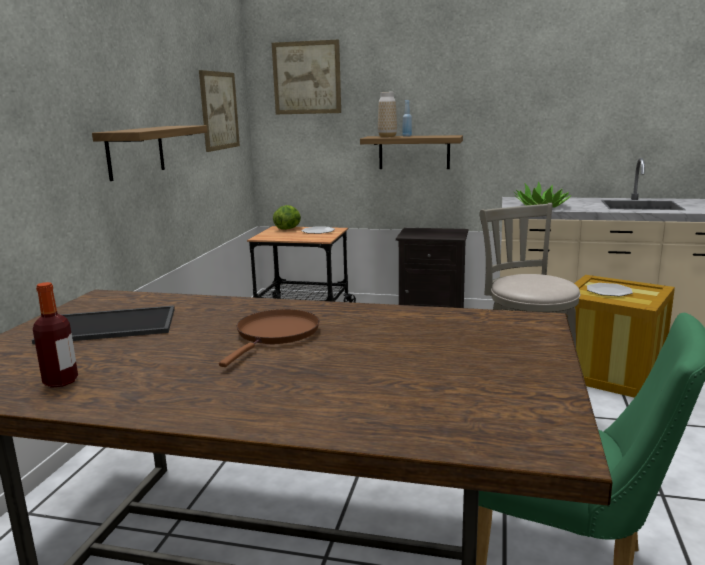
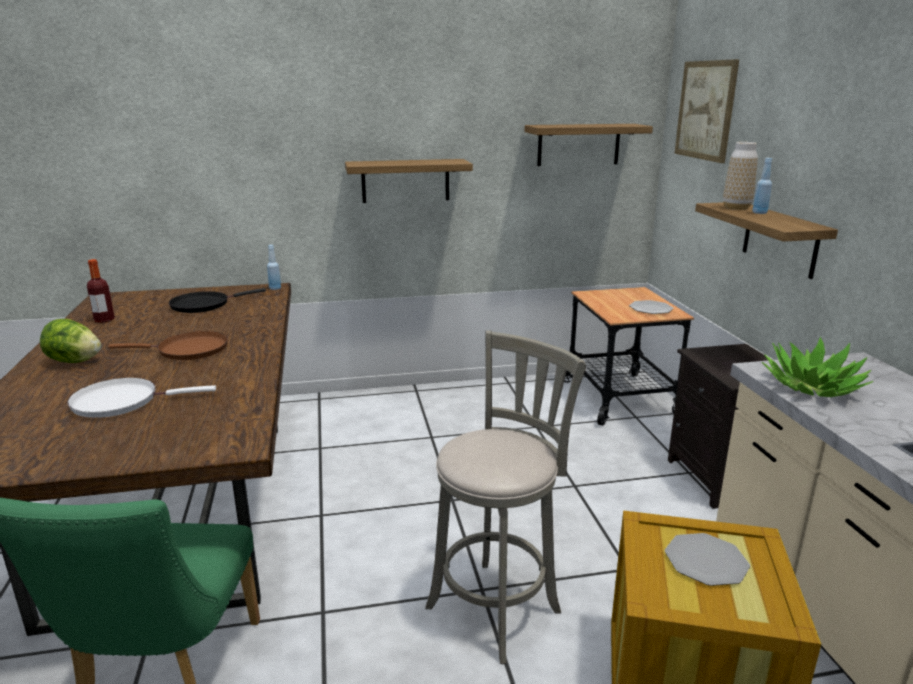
camera: 65 degrees right, 5 degrees up
tray [32,305,175,345] -> black frying pan [169,288,266,313]
picture [199,70,240,152] -> shelf [524,124,653,166]
lettuce [273,205,301,230] -> lettuce moved to [40,319,101,363]
none -> white frying pan [67,378,216,418]
none -> blue bottle [267,245,281,290]

